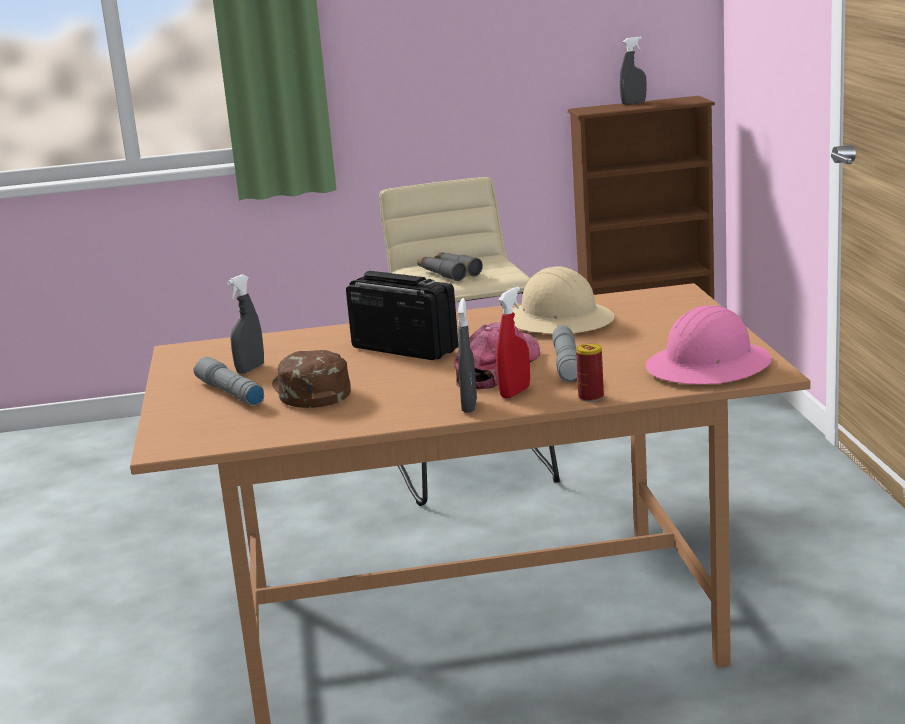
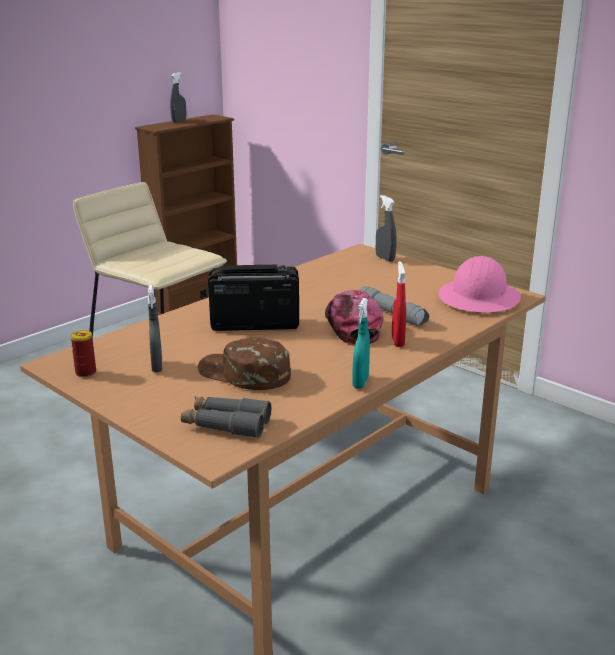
camera: 40 degrees left, 5 degrees up
grey flashlight [193,357,264,405] -> none
grey binoculars [417,252,483,281] -> grey binoculars moved to [181,397,271,438]
grey spray bottle [458,298,477,413] -> grey spray bottle moved to [376,195,397,262]
beige hard hat [513,266,614,334] -> none
can [576,344,604,402] -> can moved to [71,330,96,377]
none -> turquoise spray bottle [352,298,370,389]

